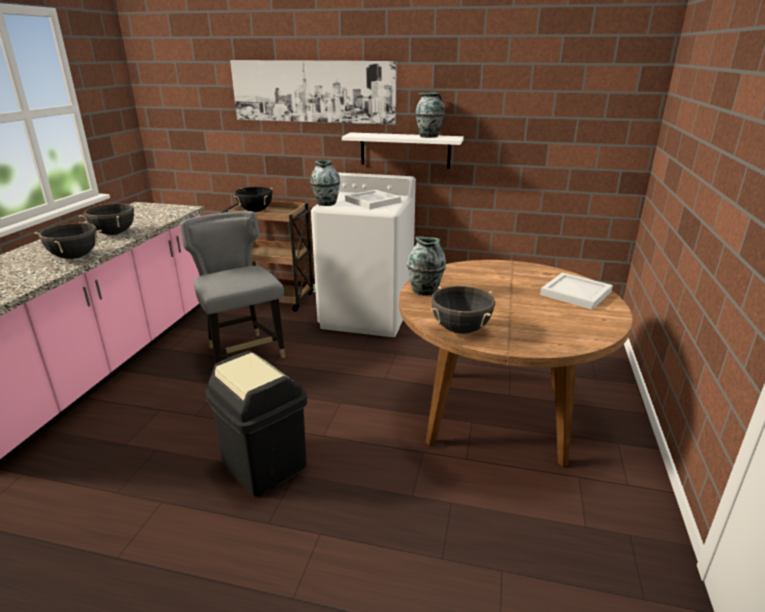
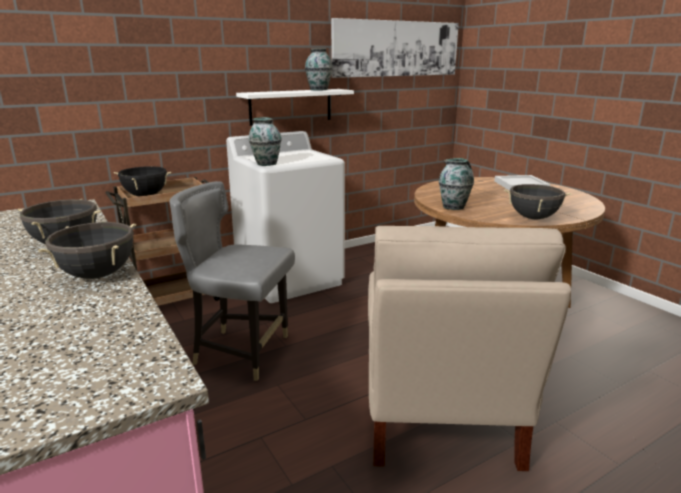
camera: 45 degrees left, 5 degrees down
black trash can [205,351,307,497] -> beige chair [368,226,571,471]
picture [230,60,397,125] -> picture moved to [331,18,459,78]
white tray [345,190,401,209] -> none

